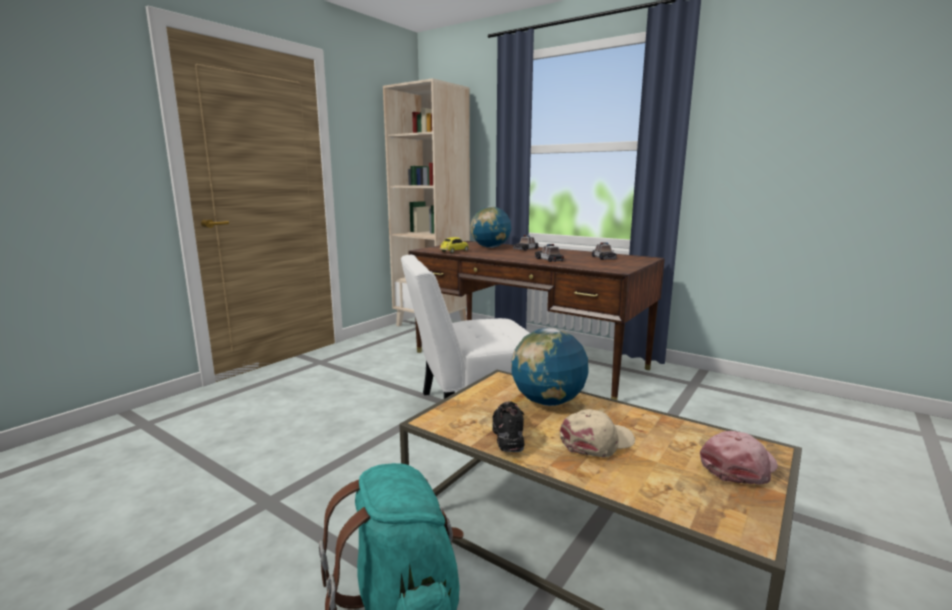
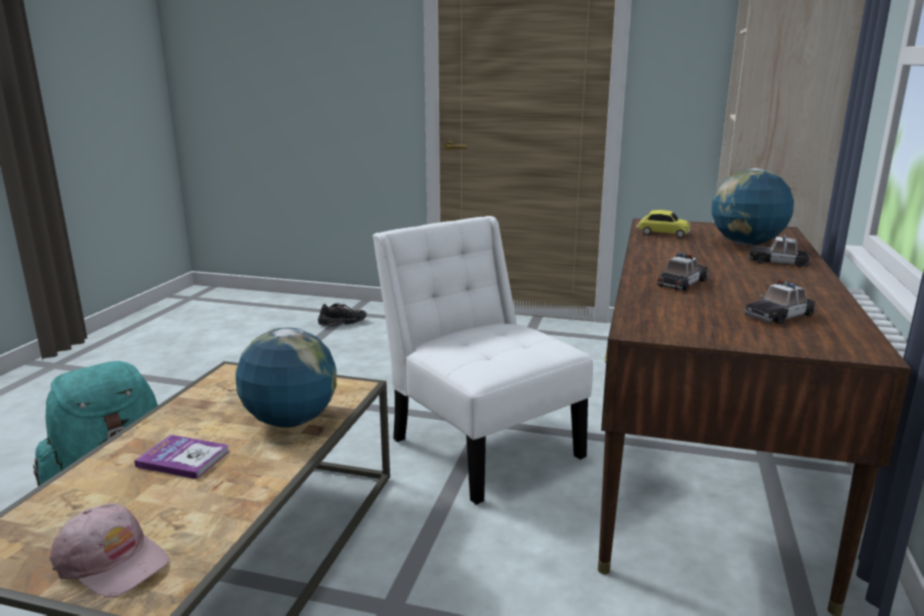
camera: 70 degrees right, 5 degrees up
black shoe [492,401,524,452] -> black shoe moved to [318,303,367,326]
beige cap [560,409,635,457] -> book [134,435,230,479]

